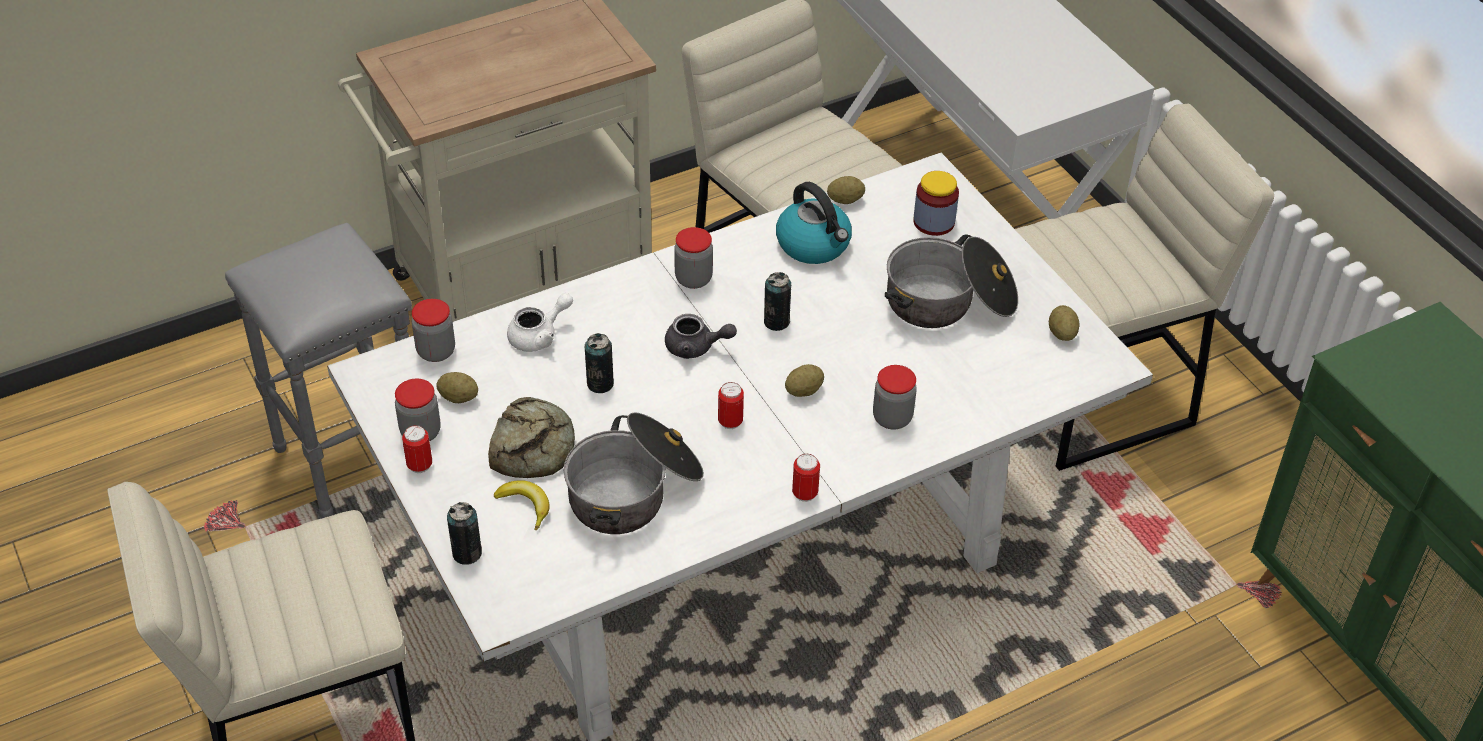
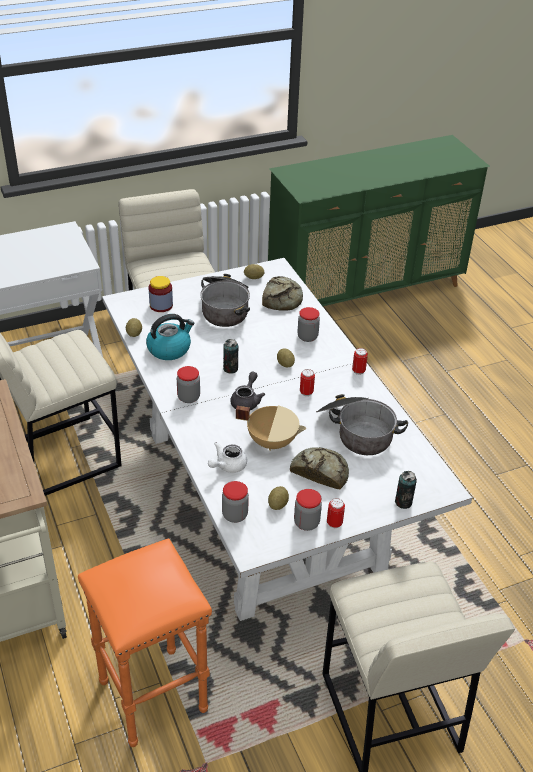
camera: 85 degrees left, 5 degrees down
grey stool [225,223,412,518] -> orange stool [78,539,212,747]
banana [494,480,550,530] -> none
white teapot [507,293,573,352] -> white teapot turned 105 degrees counterclockwise [208,442,247,473]
can [585,333,614,393] -> beige cooking pot [236,406,306,451]
none -> bread [262,276,303,310]

